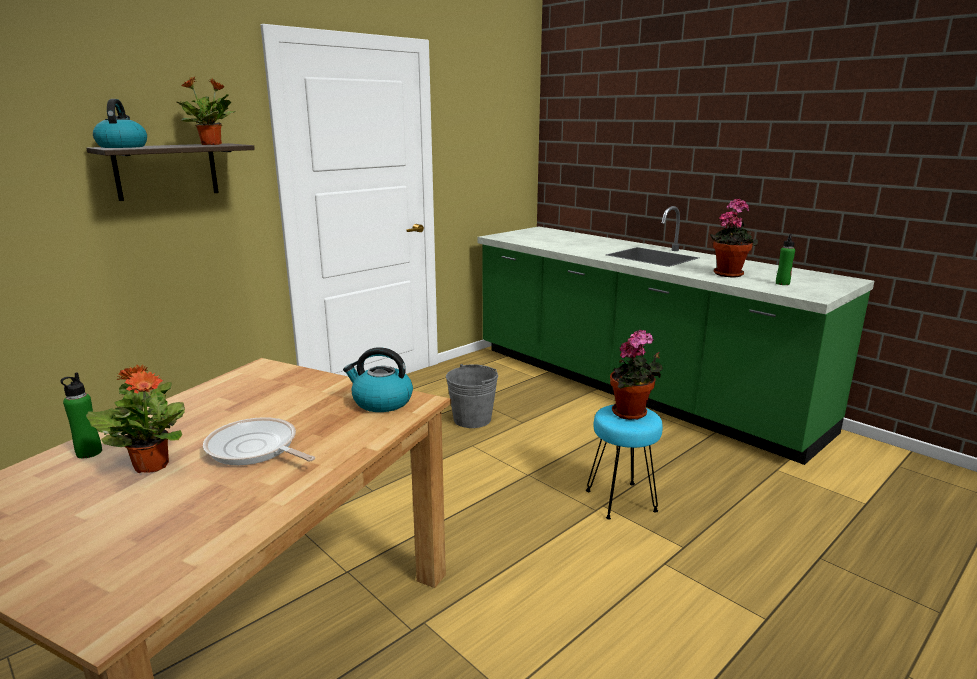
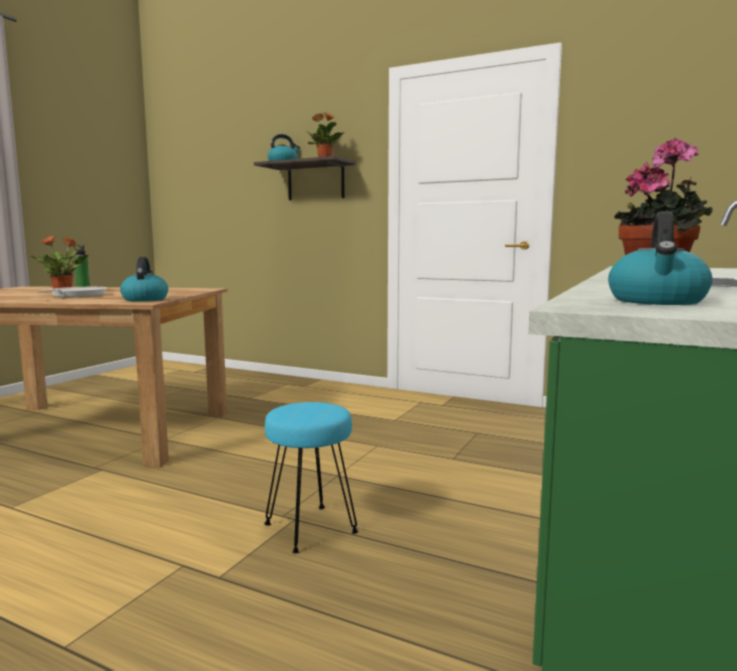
camera: 70 degrees right, 10 degrees down
grey bucket [446,364,498,428] -> none
potted plant [610,330,663,420] -> none
green bottle [776,234,795,285] -> kettle [608,211,712,305]

